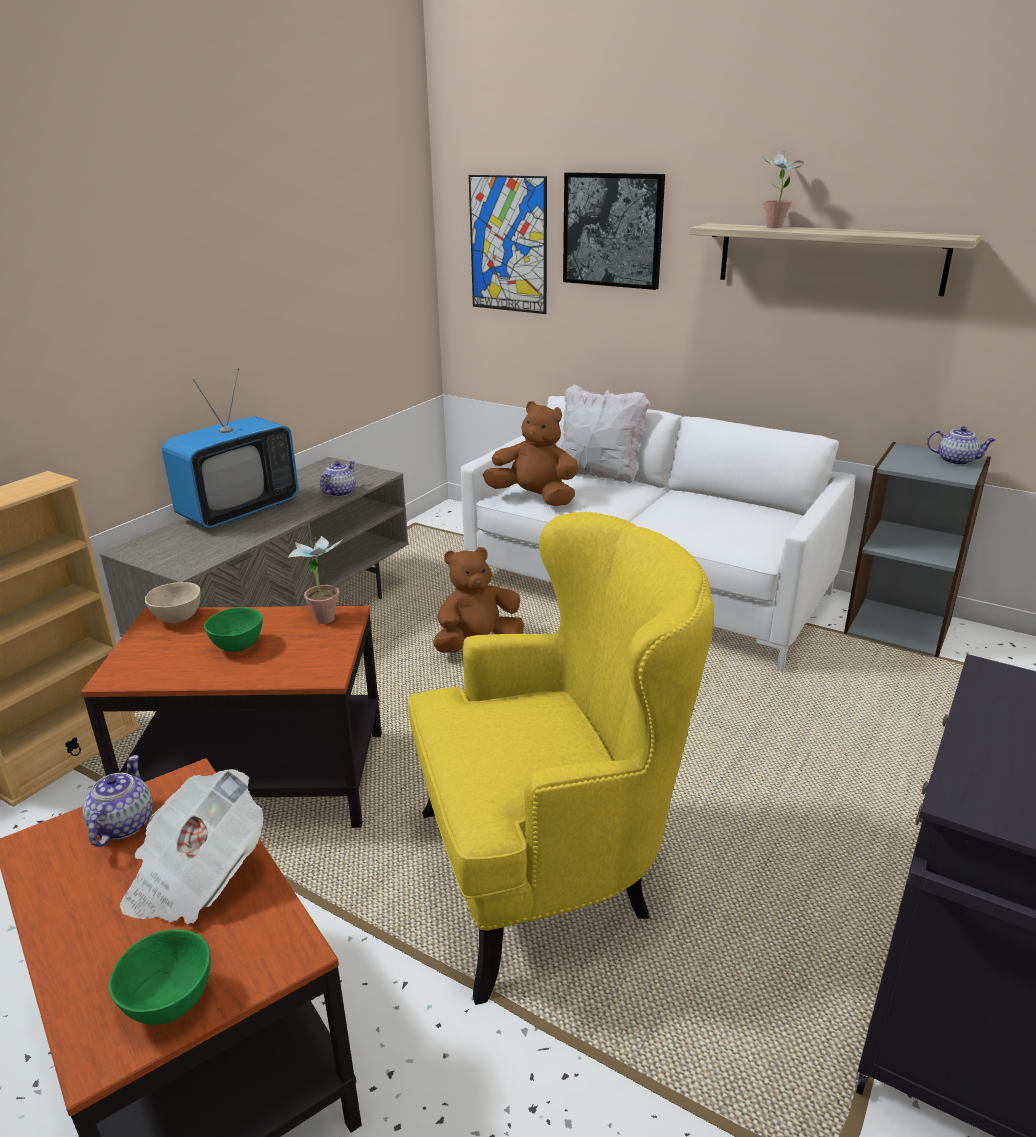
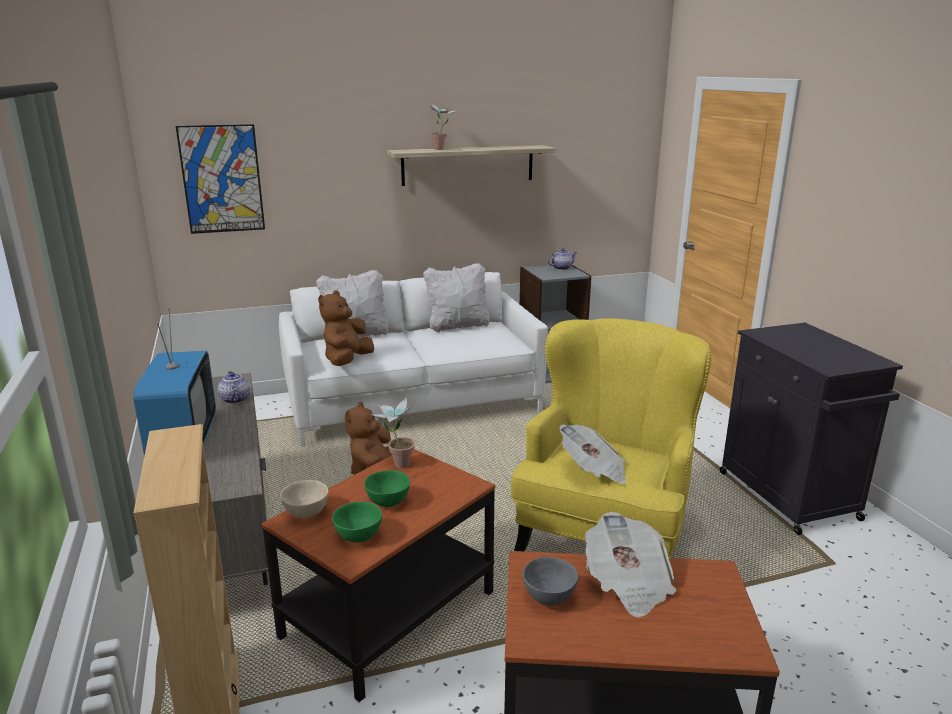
camera: 50 degrees left, 5 degrees down
teapot [83,755,153,847] -> grey bowl [522,557,578,606]
green bowl [109,929,211,1025] -> green bowl moved to [332,501,382,542]
brown plush toy [483,401,579,506] -> brown plush toy turned 45 degrees counterclockwise [318,291,374,366]
picture [563,172,665,290] -> none
none -> white pillow [423,263,490,333]
none -> newspaper [559,425,626,484]

